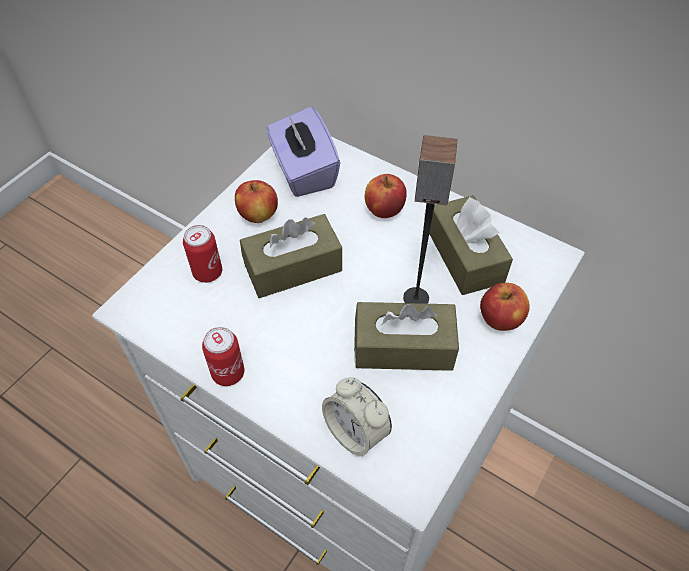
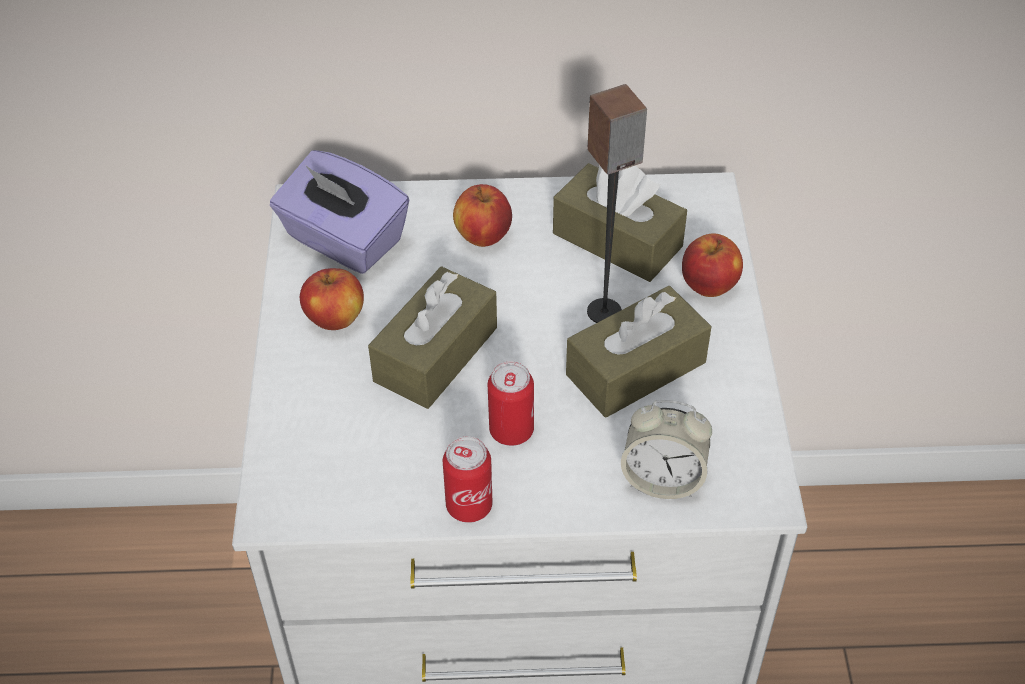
camera: 35 degrees left, 5 degrees down
can [183,225,222,283] -> can moved to [488,362,534,446]

